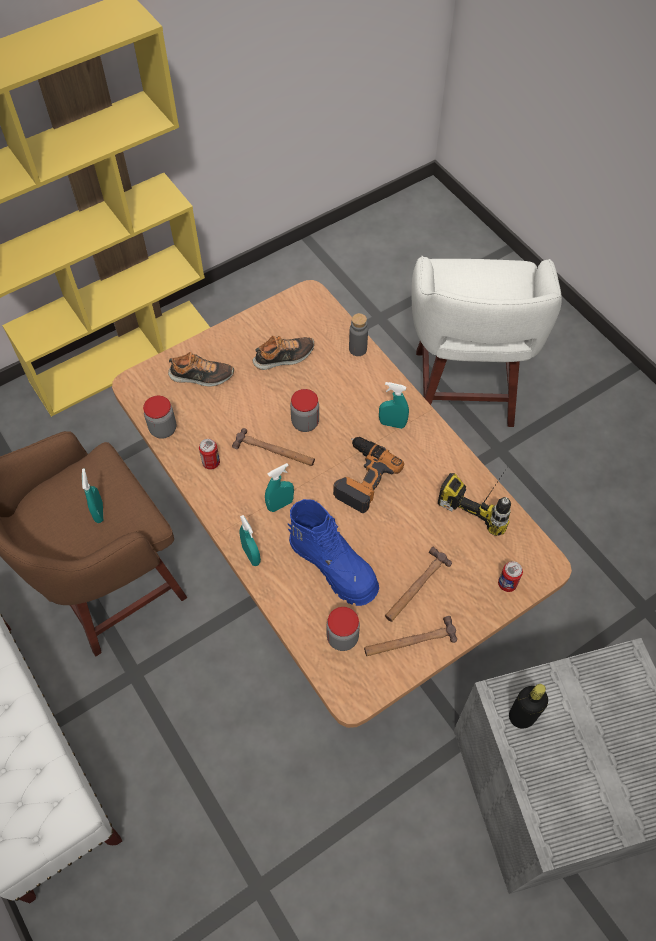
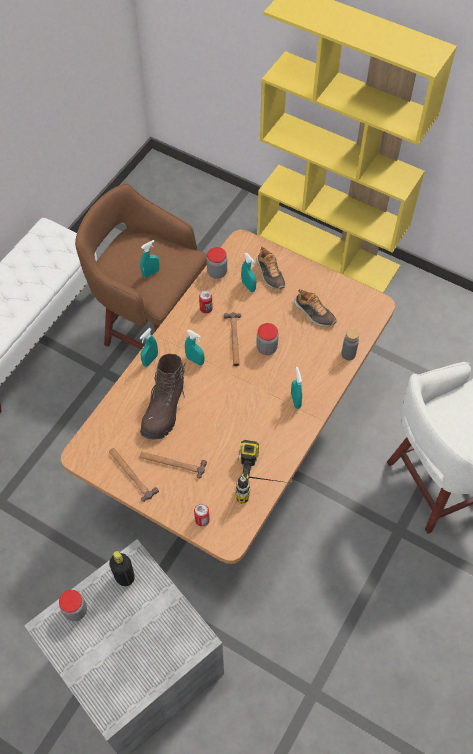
camera: 65 degrees right, 0 degrees up
blue boot [288,499,379,606] -> brown boot [140,354,185,440]
jar [327,607,360,651] -> jar moved to [59,590,87,621]
power drill [333,437,404,513] -> none
none -> turquoise spray bottle [241,252,256,292]

